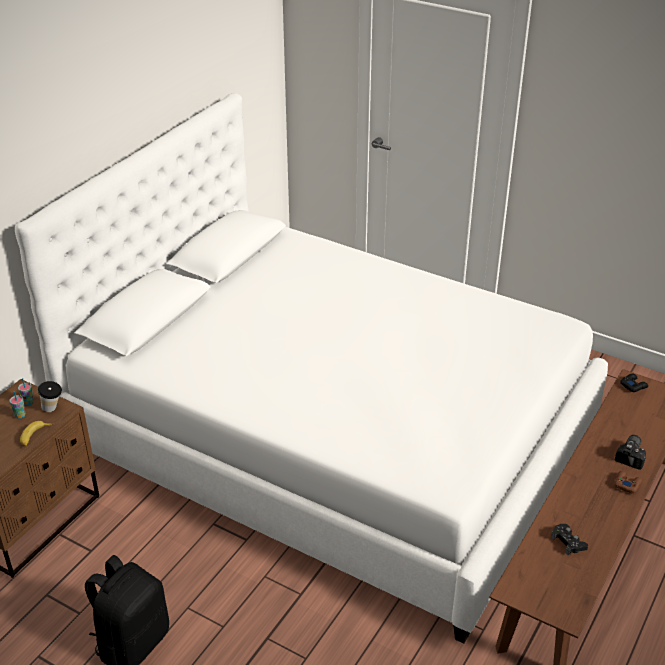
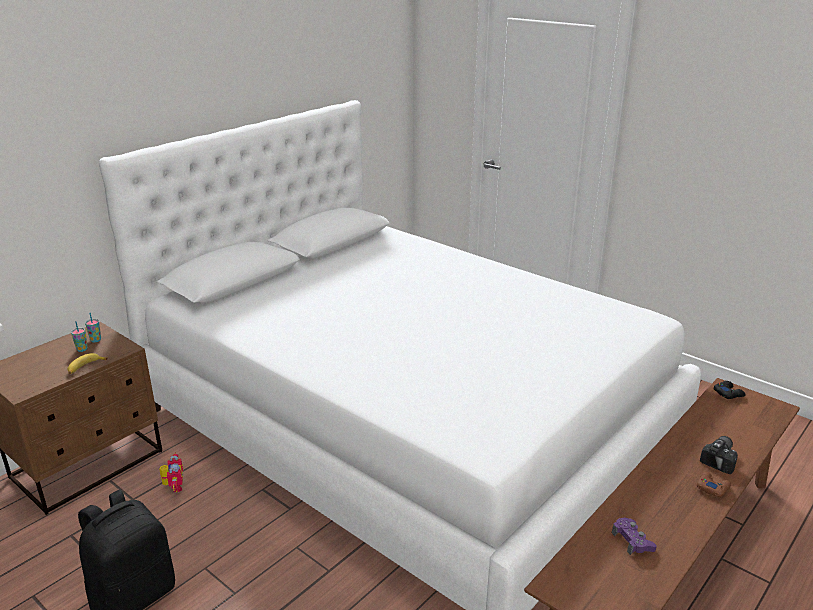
camera: 10 degrees right, 10 degrees down
cup [38,381,62,412] -> none
black game controller [551,524,588,555] -> purple game controller [612,517,657,555]
none -> toy robot [159,452,183,492]

